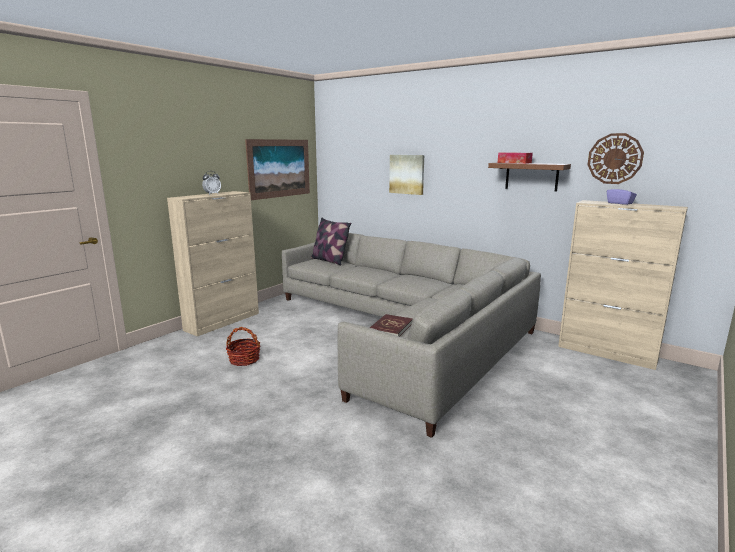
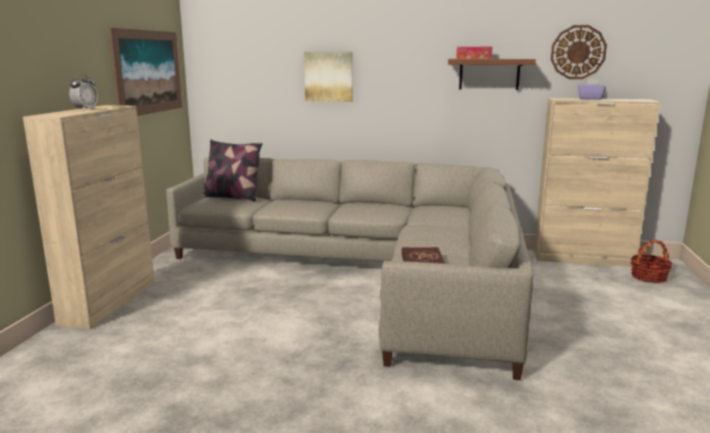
camera: 25 degrees left, 0 degrees up
basket [226,327,260,366] -> basket moved to [631,240,673,283]

